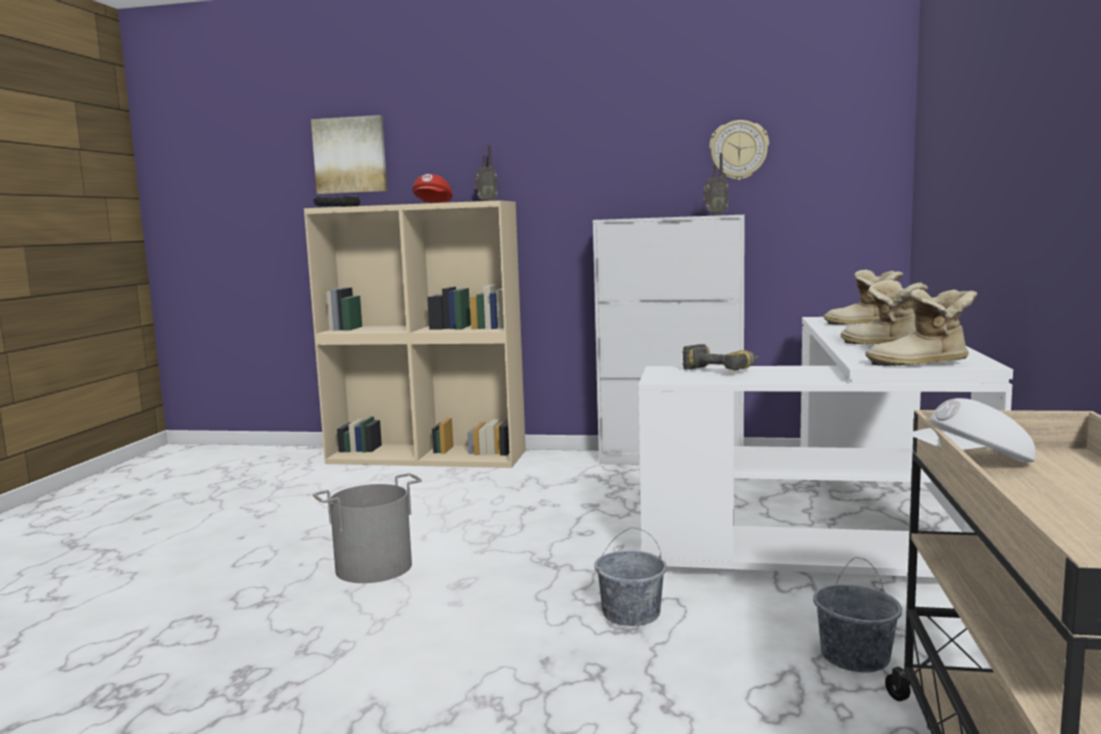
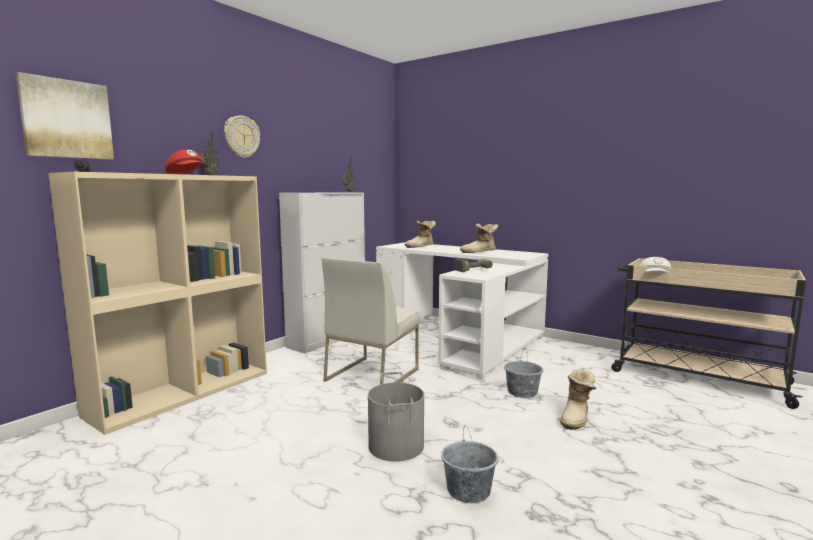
camera: 65 degrees left, 0 degrees up
wall clock [709,120,769,180] -> wall clock moved to [224,115,260,158]
grey bucket [813,557,902,672] -> grey bucket moved to [441,426,499,503]
boot [865,289,977,366] -> boot moved to [560,370,597,430]
none -> white chair [322,258,420,385]

